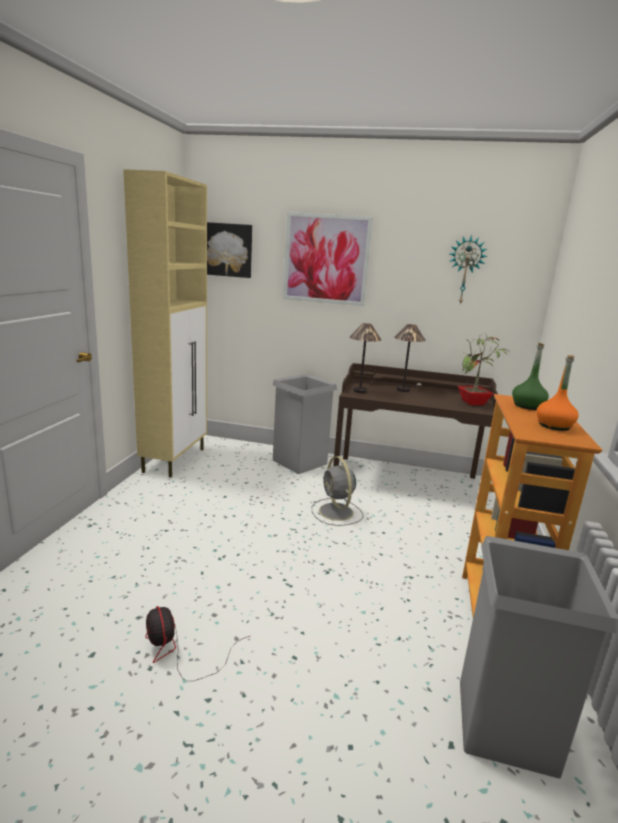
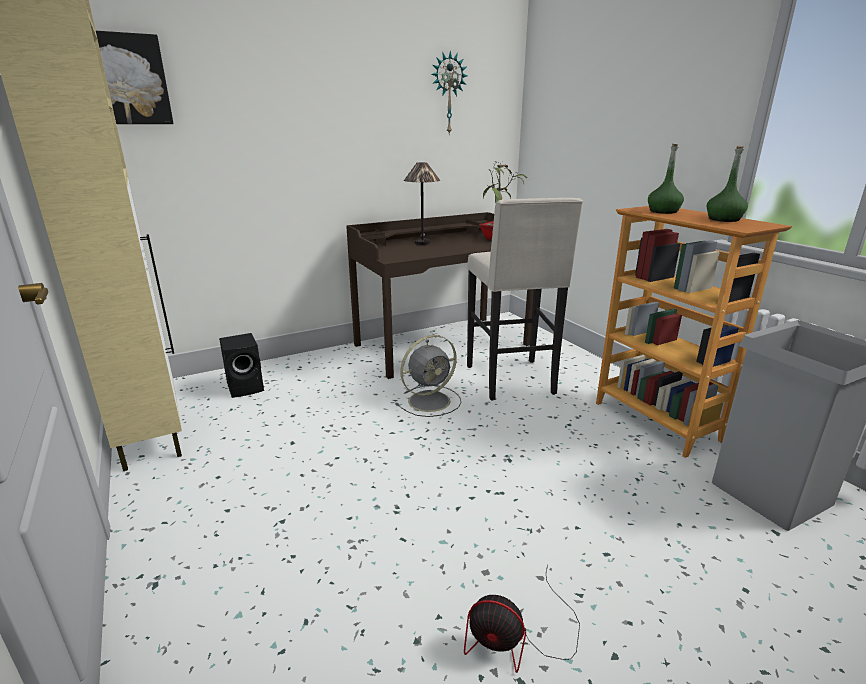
camera: 40 degrees left, 5 degrees up
grey trash can [273,374,337,474] -> none
picture [283,212,373,306] -> none
grey fan [312,456,364,526] -> grey fan turned 60 degrees counterclockwise [395,335,461,417]
table lamp [350,323,381,393] -> none
orange bottle [537,355,579,431] -> green bottle [707,146,748,222]
none -> black speaker [219,333,264,398]
none -> beige stool [467,198,583,400]

